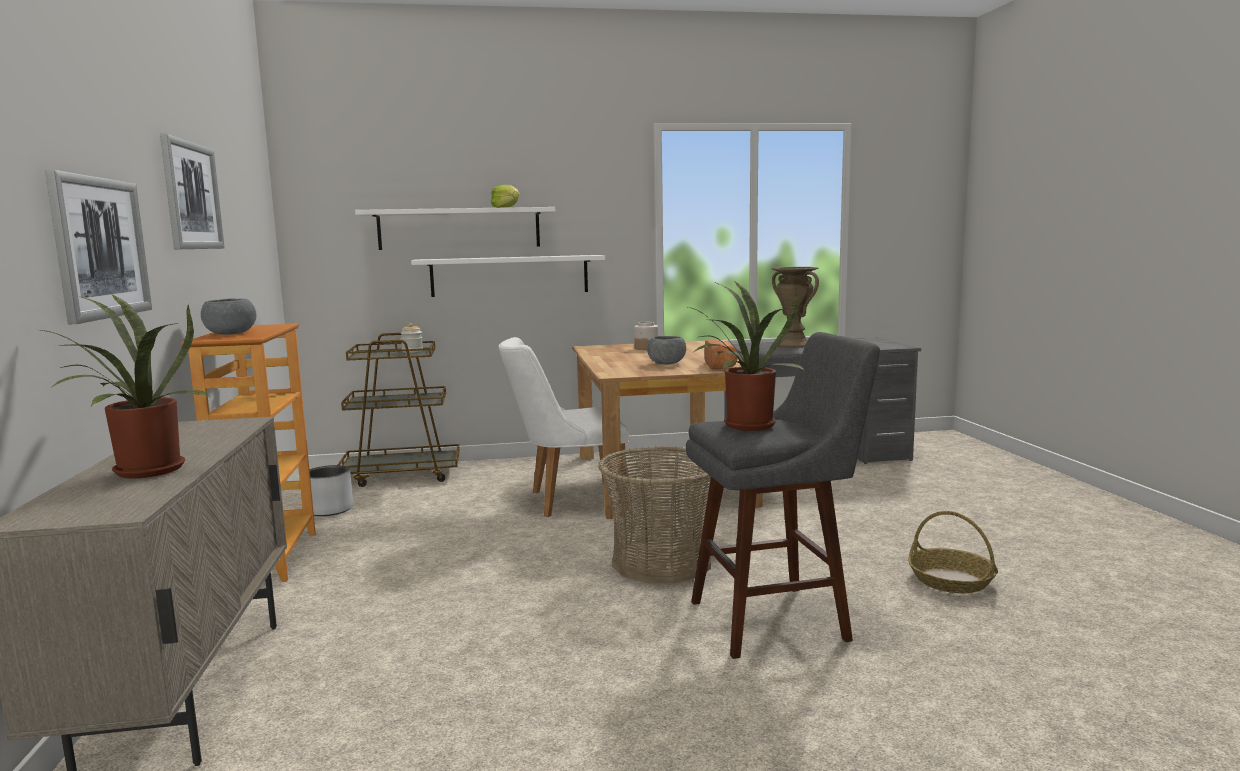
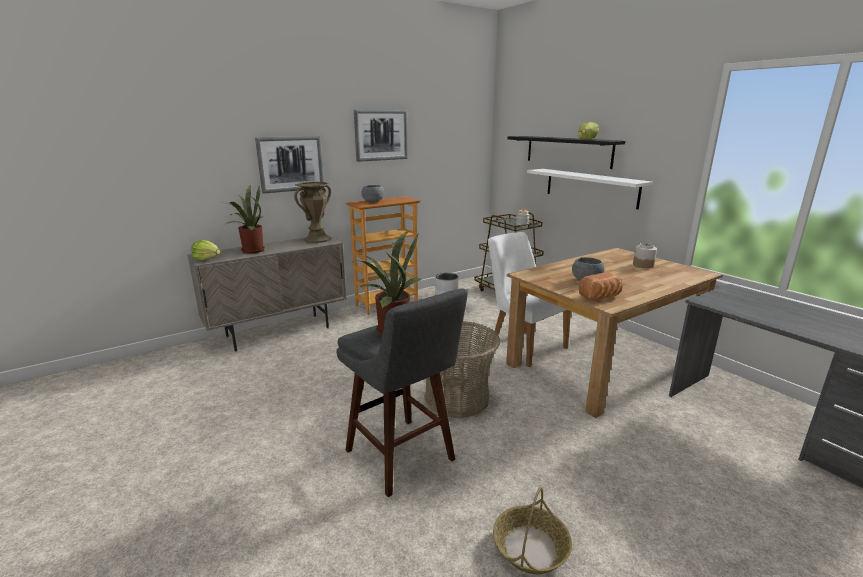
camera: 65 degrees right, 10 degrees up
white shelf [355,207,555,250] -> black shelf [507,136,625,169]
brown vase [772,267,819,348] -> brown vase moved to [294,182,331,243]
none -> lettuce [191,240,220,260]

